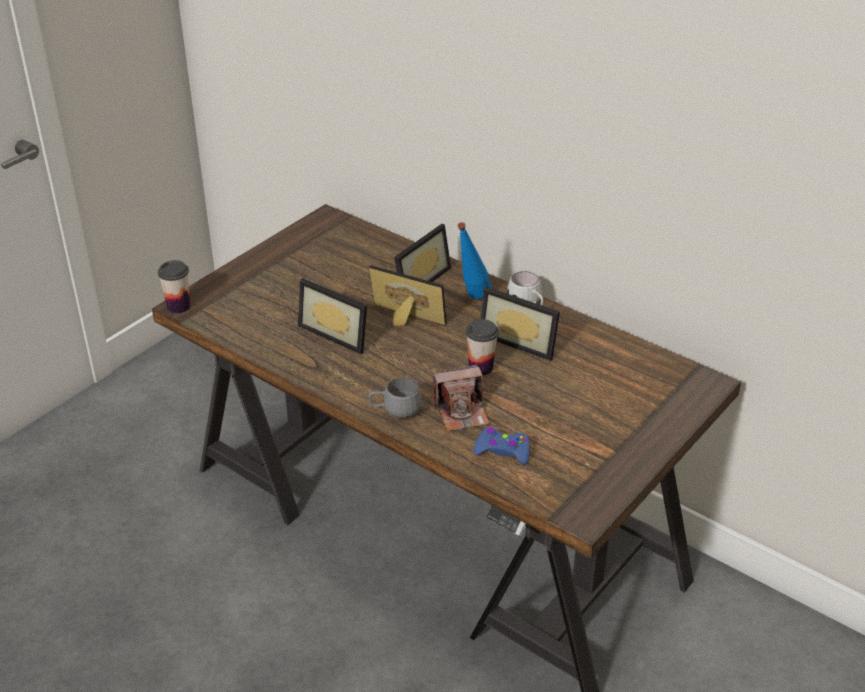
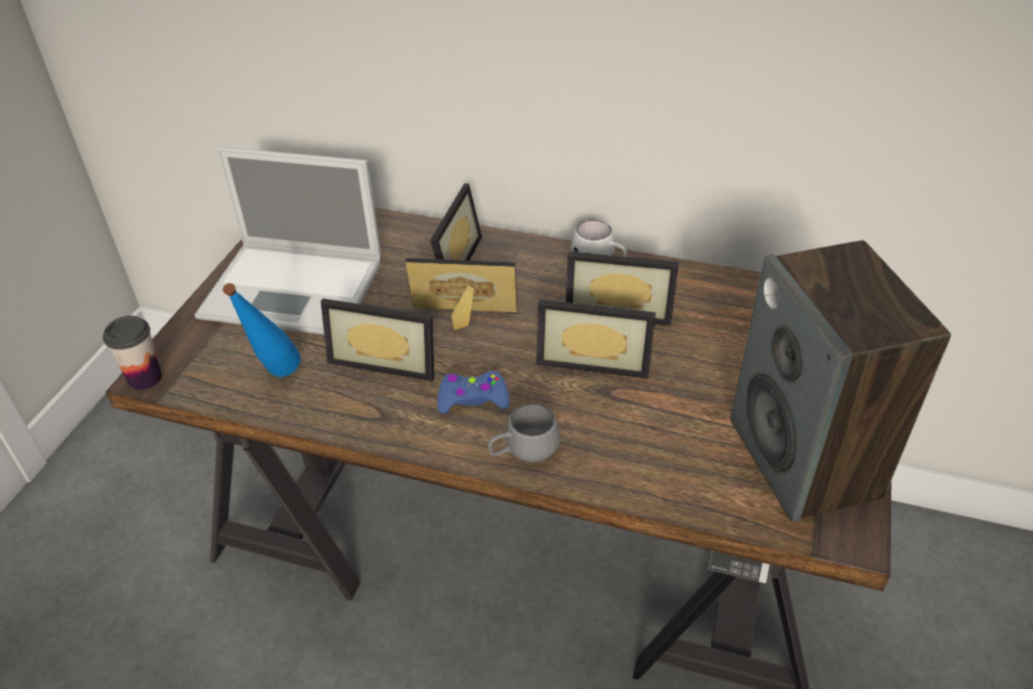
camera: 20 degrees left, 5 degrees up
camera [432,365,490,431] -> none
blue bottle [458,222,491,299] -> blue bottle moved to [223,283,301,377]
cup [466,319,498,375] -> picture frame [536,299,656,379]
blue game controller [473,427,530,465] -> blue game controller moved to [437,371,509,414]
none -> laptop [195,147,381,335]
none -> speaker [731,240,951,522]

